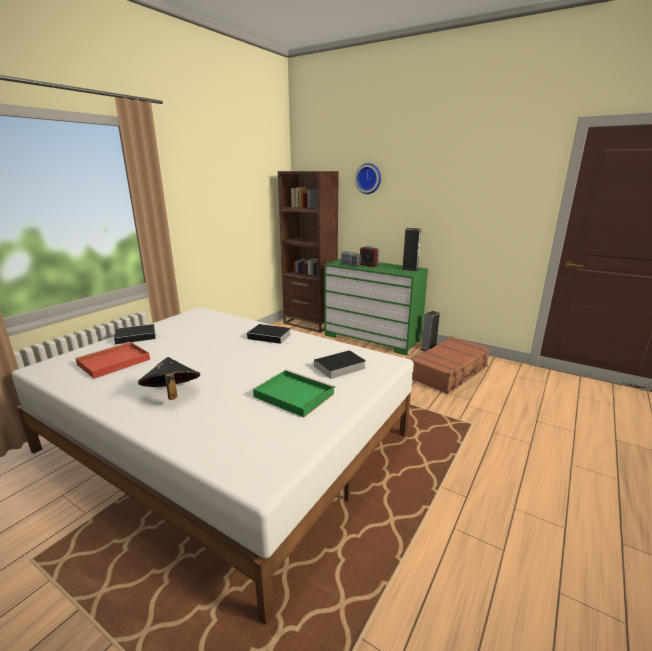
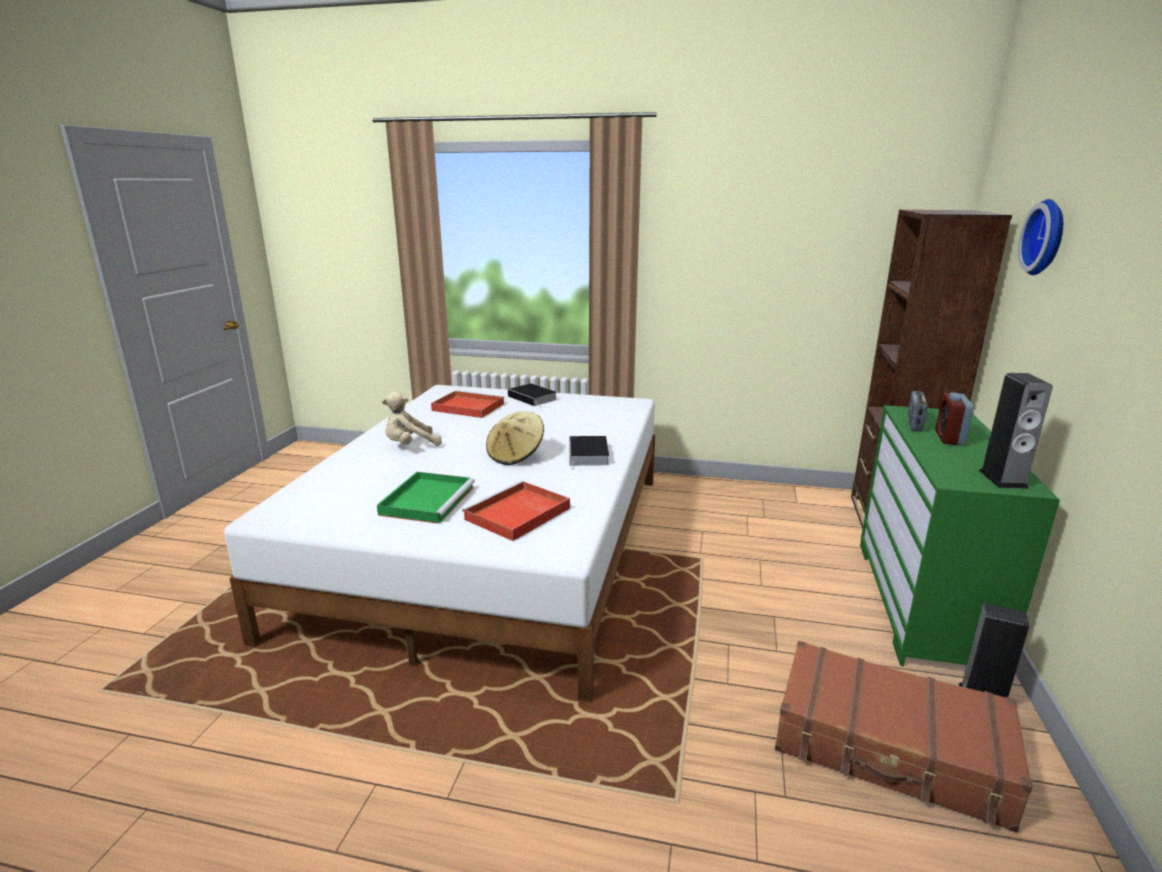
camera: 70 degrees right, 0 degrees up
black hat [138,357,201,400] -> beige plush toy [382,392,442,446]
book [309,350,366,379] -> red tray [462,481,570,541]
none -> beige hat [486,411,544,465]

